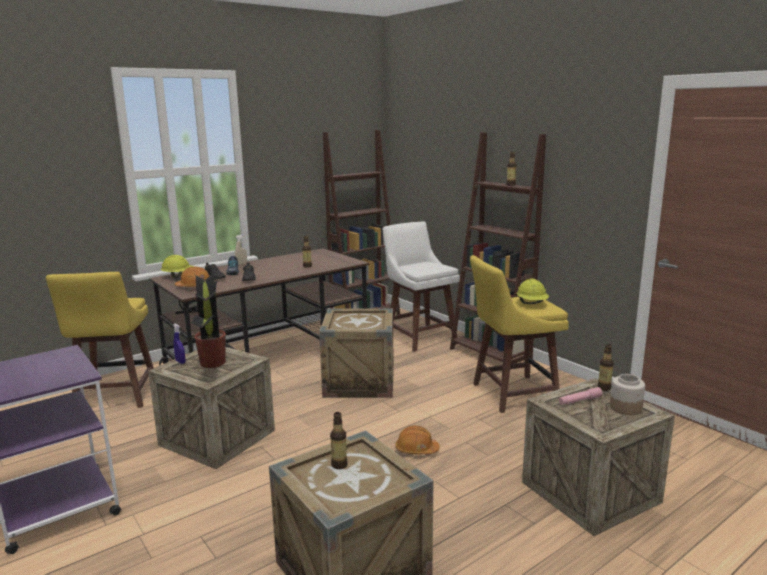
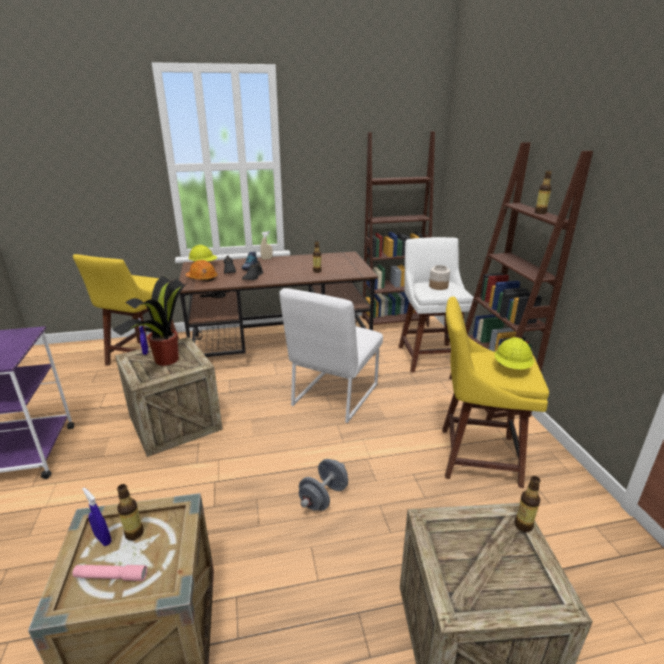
camera: 25 degrees right, 10 degrees up
crate [319,308,394,398] -> white chair [279,288,383,423]
orange hard hat [395,425,440,454] -> grey dumbbell [299,459,348,511]
pink flashlight [559,387,603,405] -> pink flashlight moved to [72,565,147,581]
jar [610,374,645,415] -> jar moved to [429,265,450,290]
none -> blue spray bottle [82,488,112,546]

